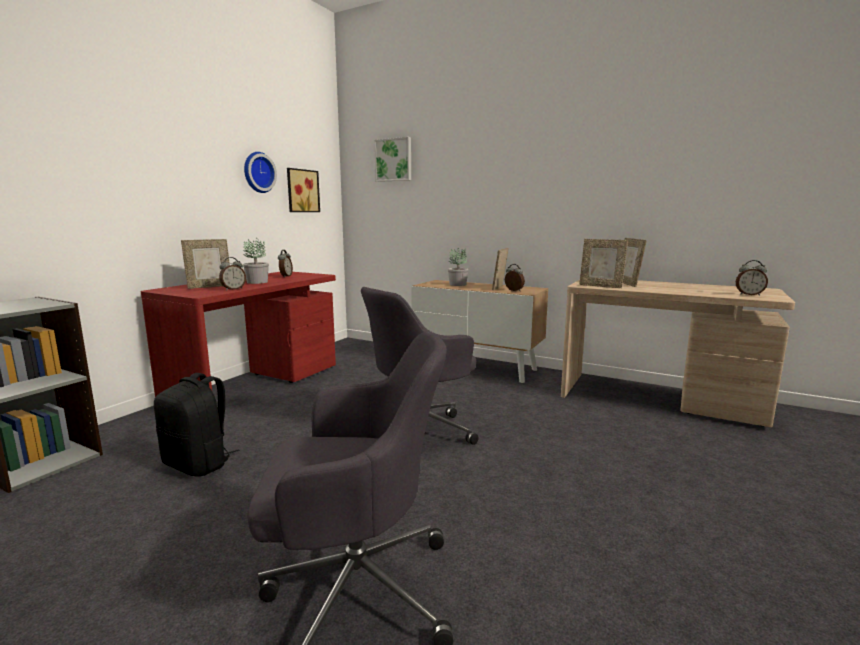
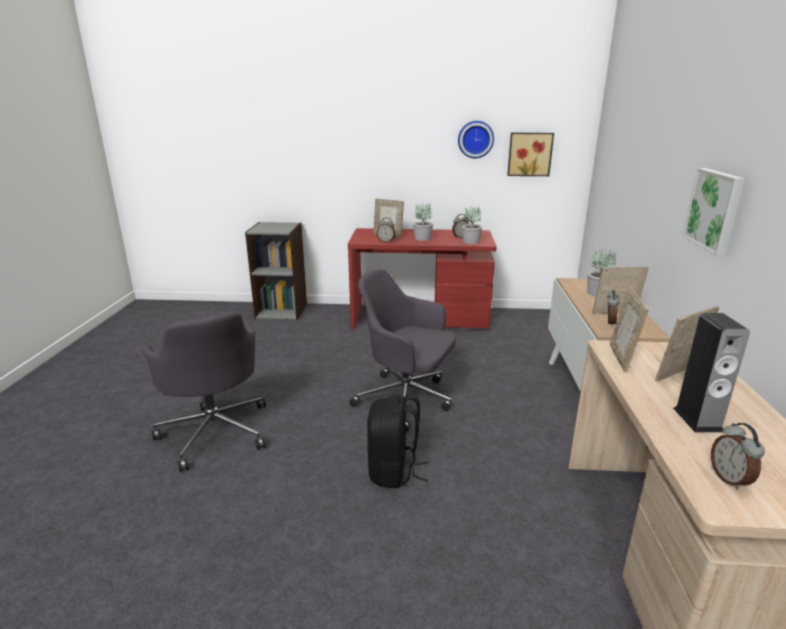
camera: 65 degrees right, 10 degrees up
black backpack [154,373,239,476] -> black backpack moved to [367,394,428,488]
picture [374,137,411,182] -> picture moved to [682,168,745,256]
none -> potted plant [462,207,482,244]
none -> speaker [673,313,750,433]

